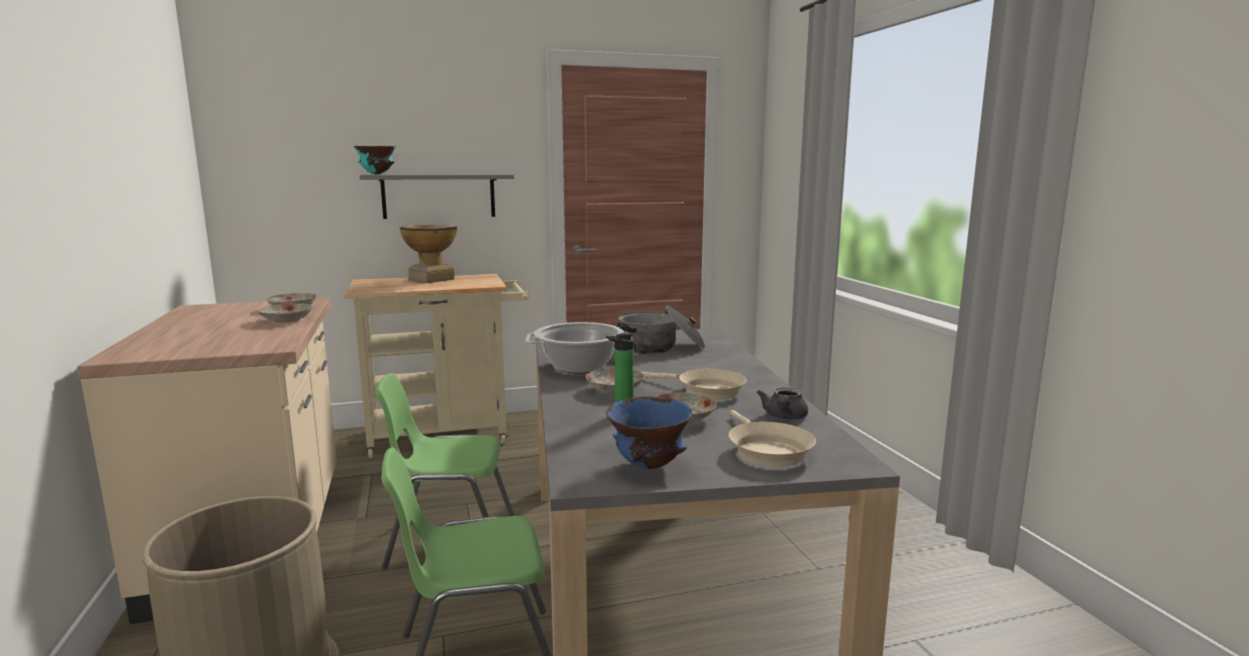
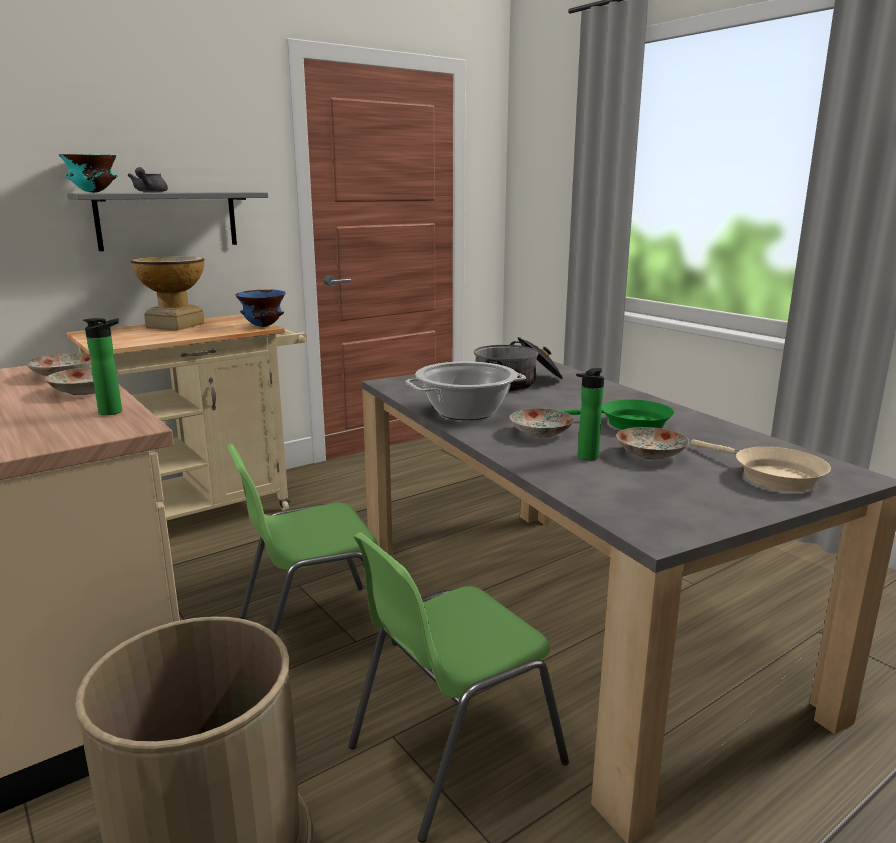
camera: 20 degrees left, 5 degrees up
blue bowl [606,396,692,469] -> blue bowl moved to [236,290,285,327]
beige frying pan [642,369,747,400] -> green frying pan [559,399,674,430]
grey teapot [757,387,808,420] -> grey teapot moved to [128,167,168,192]
none -> bottle [83,318,122,415]

